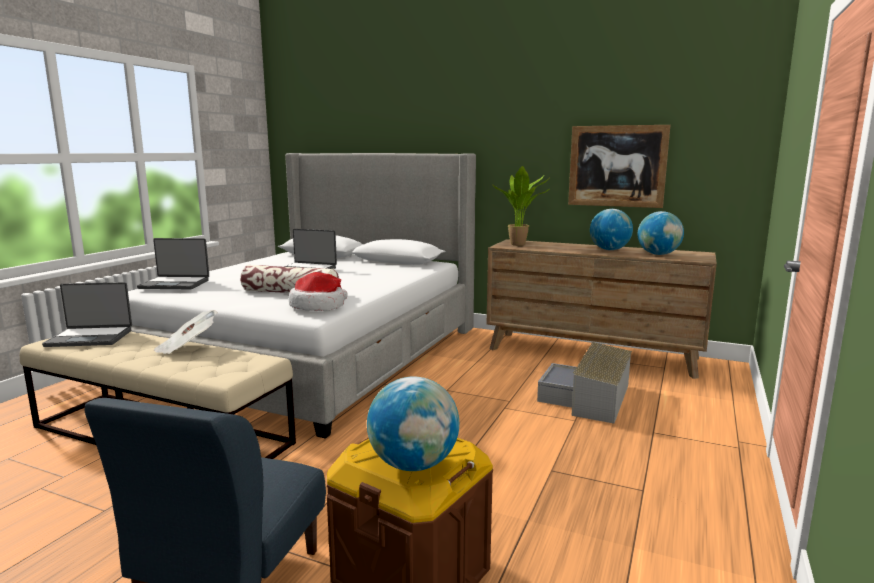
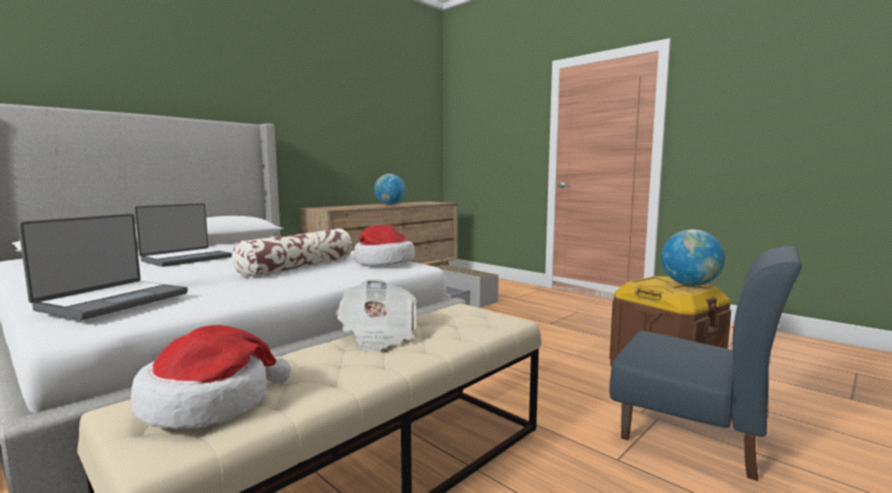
camera: 70 degrees left, 5 degrees down
laptop [42,282,132,347] -> hat [131,325,291,429]
potted plant [492,166,551,246] -> none
picture [568,125,670,208] -> none
globe [638,211,684,255] -> none

